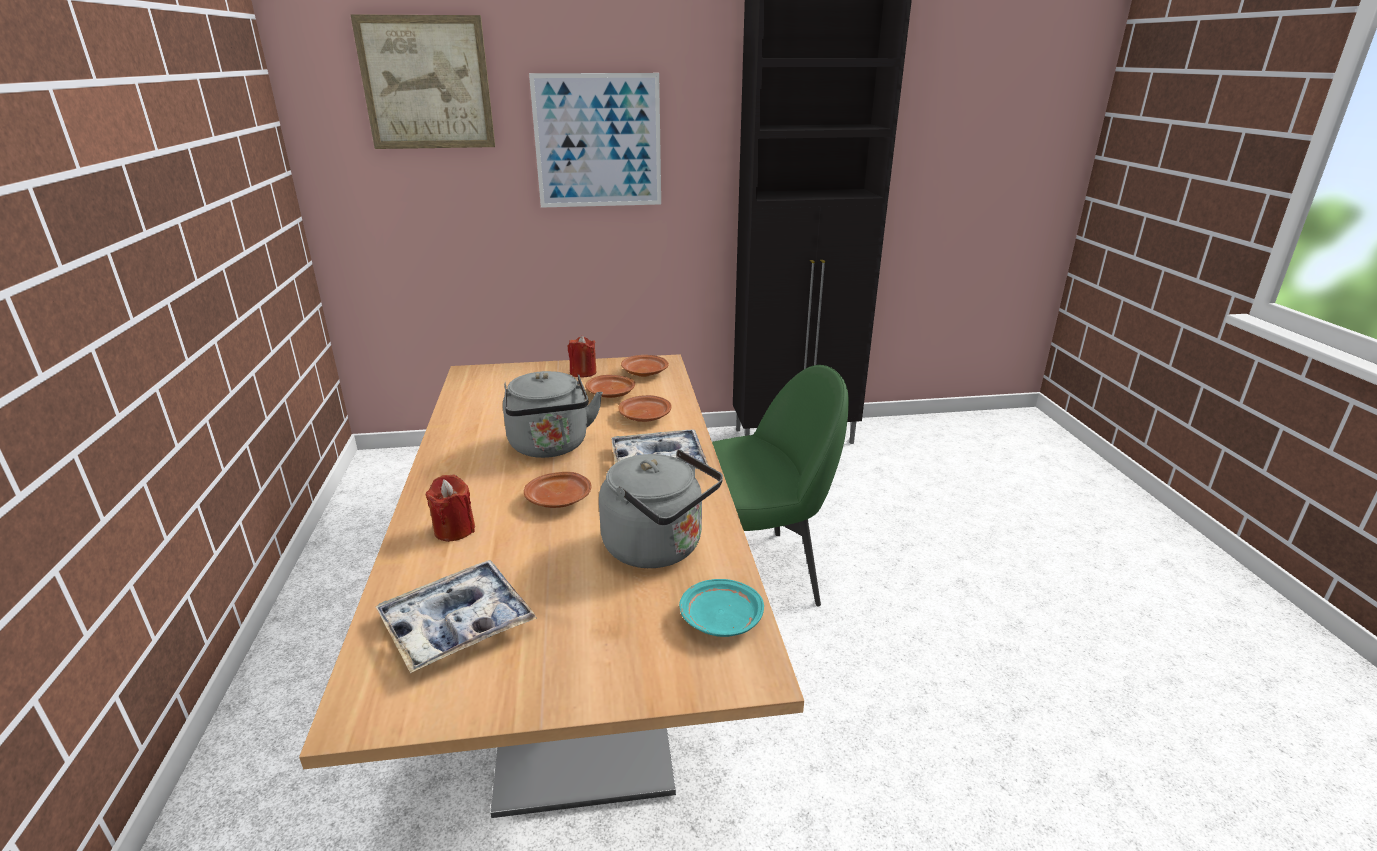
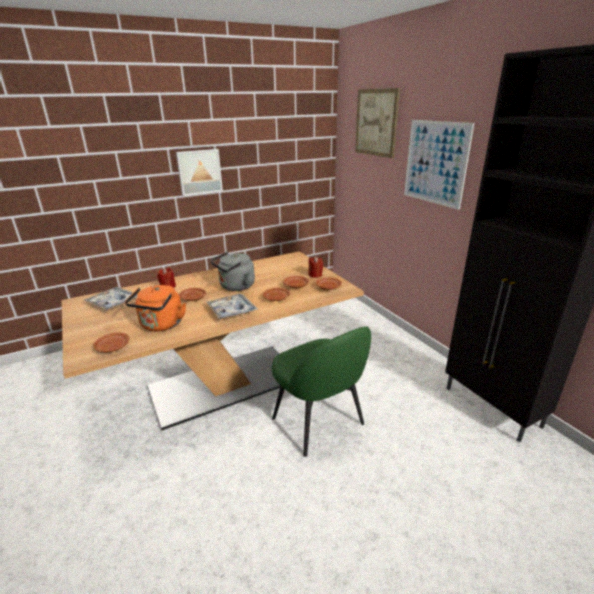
camera: 70 degrees right, 0 degrees up
grey kettle [599,449,723,568] -> orange kettle [125,285,186,331]
turquoise plate [679,579,764,637] -> brown plate [93,332,129,352]
none -> picture [176,149,223,196]

